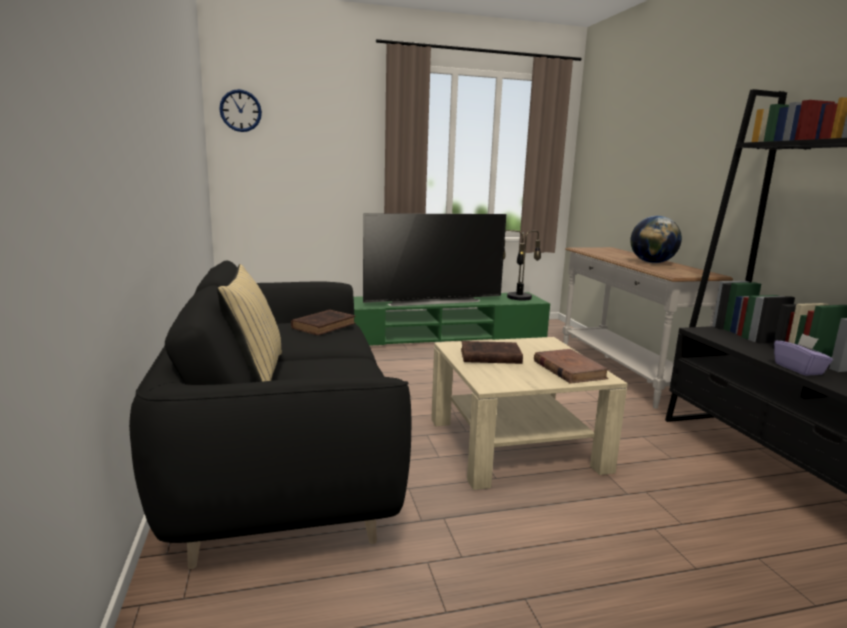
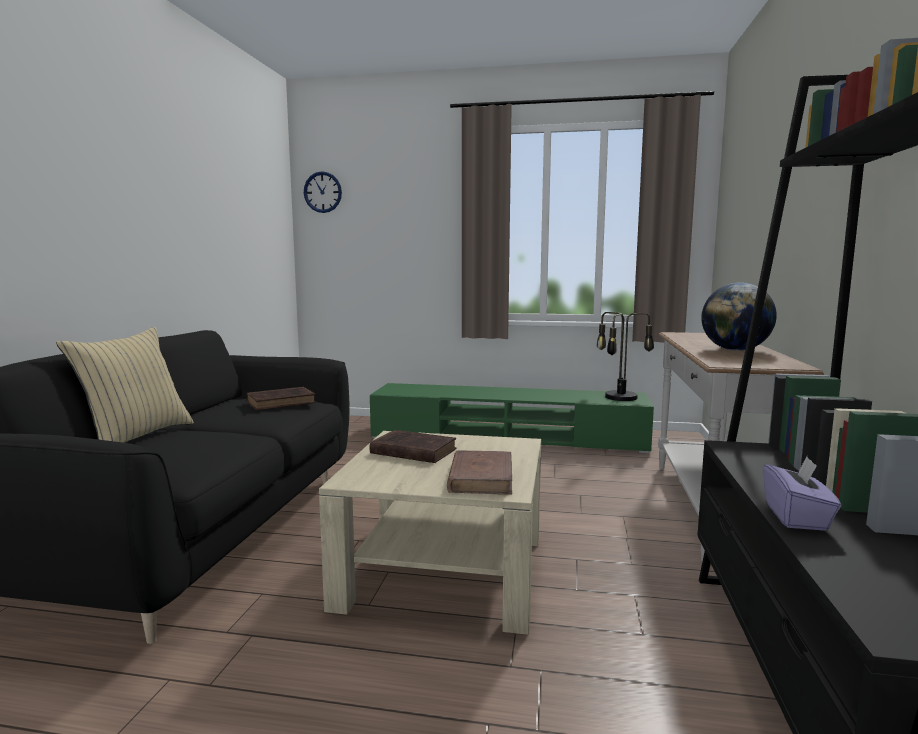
camera: 25 degrees right, 5 degrees down
television [363,213,506,306] -> none

